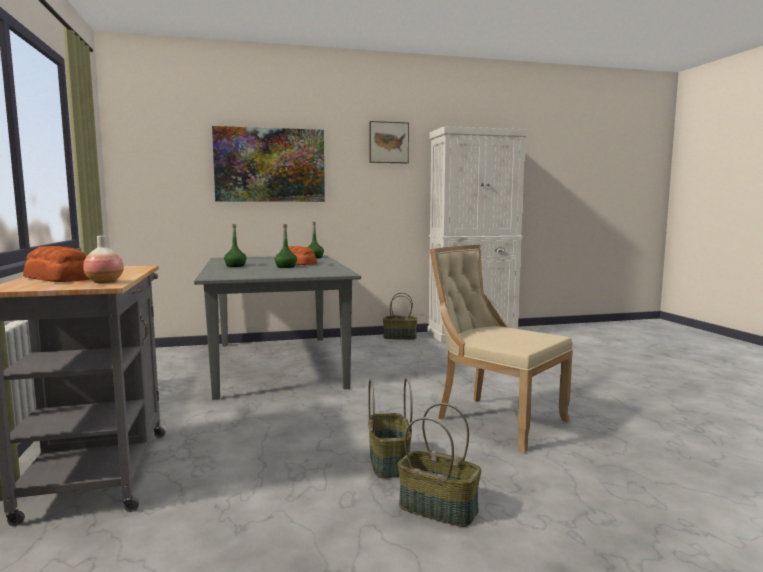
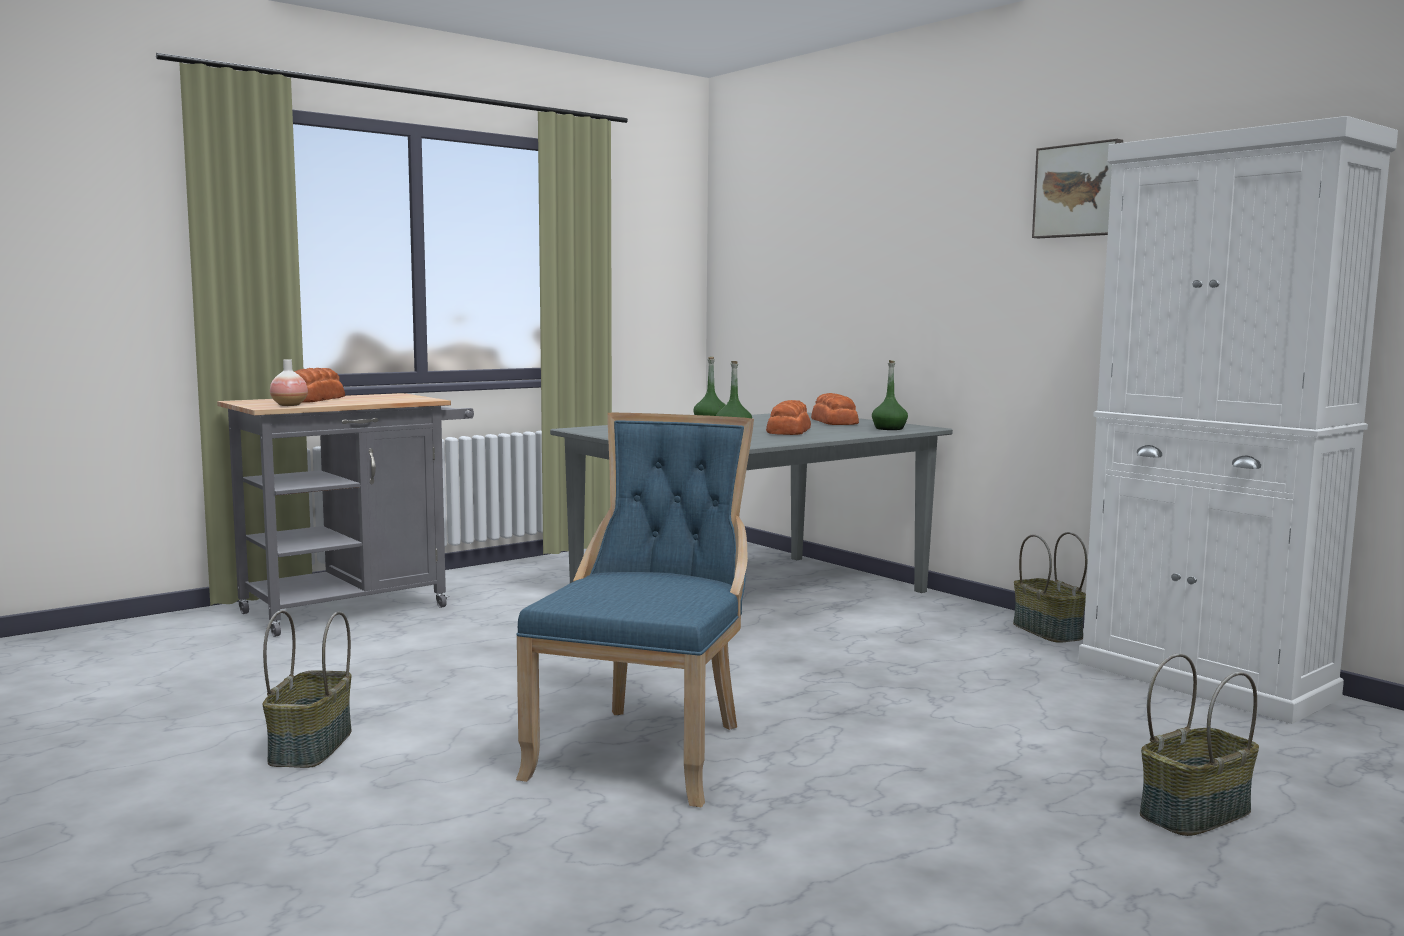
camera: 65 degrees right, 0 degrees up
picture [212,126,325,202] -> none
basket [368,378,413,478] -> basket moved to [1140,653,1259,836]
beige chair [430,245,573,452] -> blue chair [516,413,754,807]
none -> bread [811,393,859,425]

